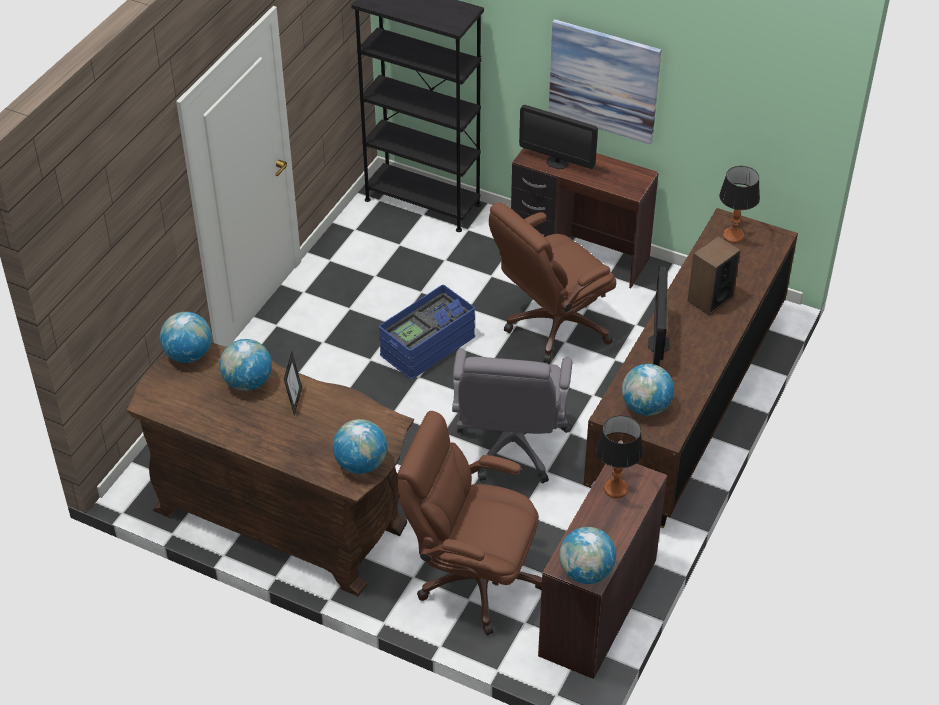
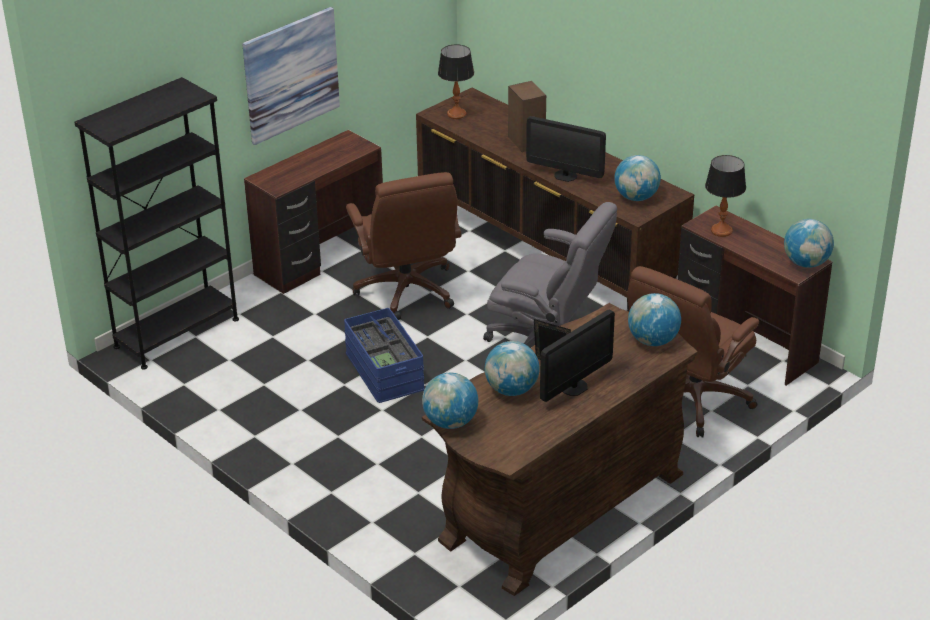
camera: 70 degrees left, 10 degrees down
monitor [519,105,598,169] -> monitor moved to [540,309,615,402]

